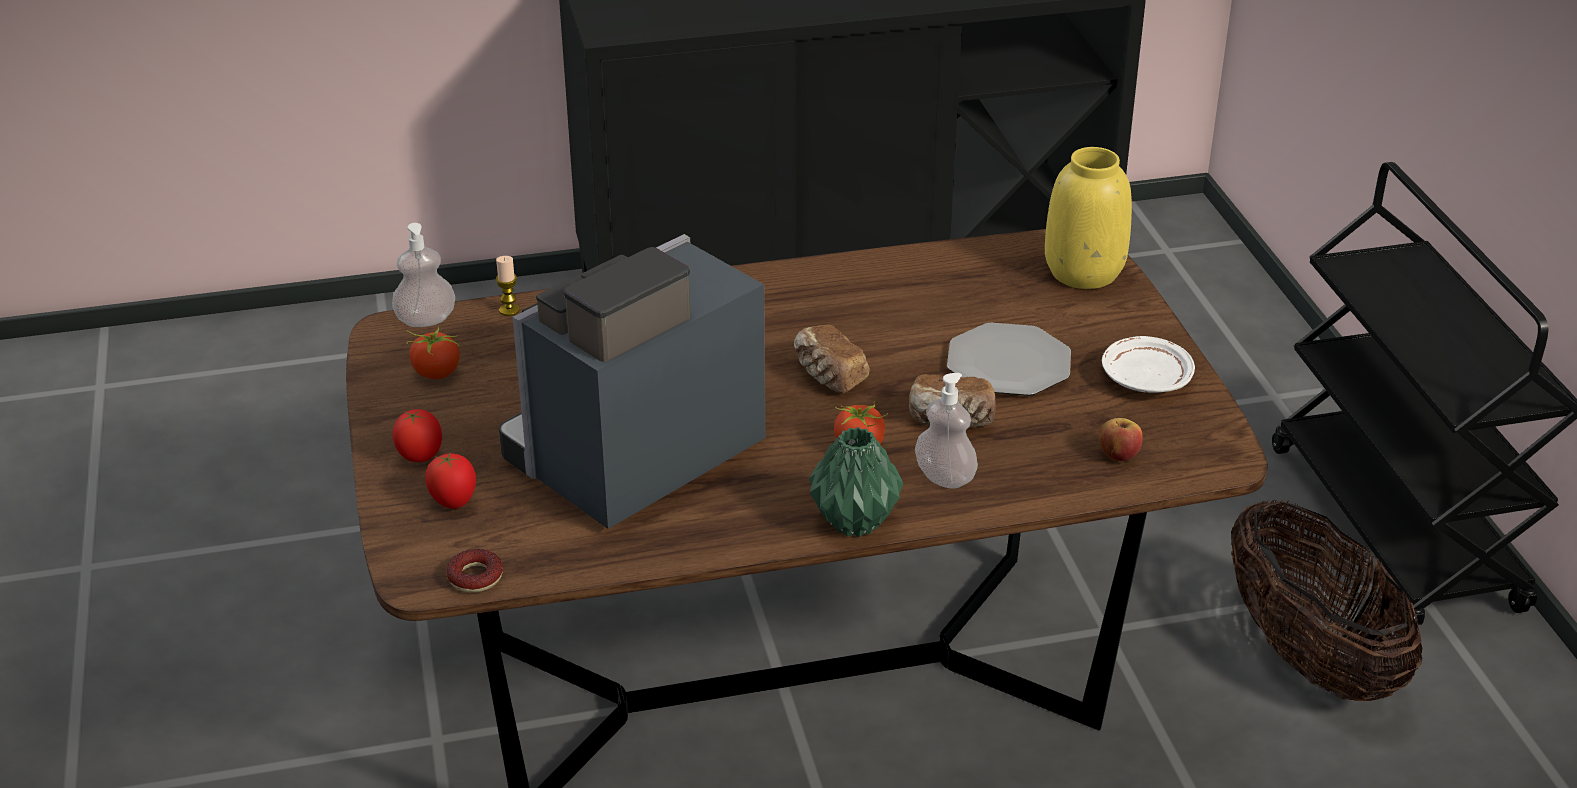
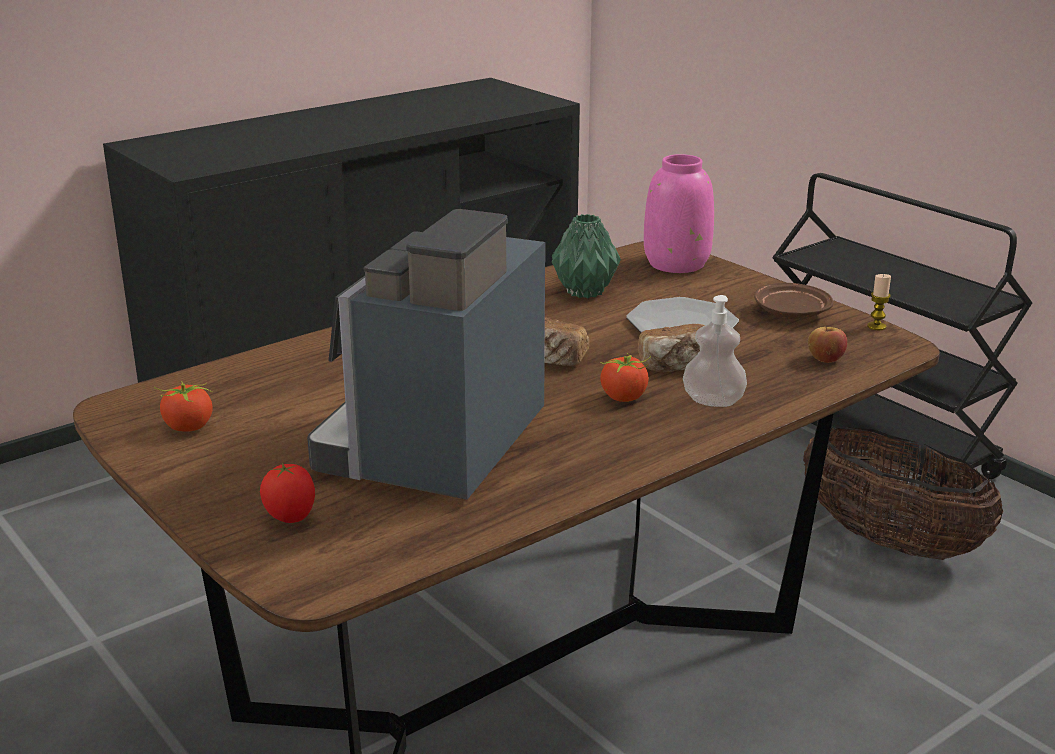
camera: 25 degrees left, 10 degrees down
soap dispenser [392,223,455,327] -> none
tomato [393,409,442,462] -> none
donut [446,549,503,593] -> none
candle [496,256,520,316] -> candle moved to [867,274,891,330]
green vase [809,427,903,537] -> green vase moved to [552,214,621,298]
yellow vase [1045,147,1132,289] -> pink vase [644,154,714,273]
white plate [1102,336,1195,393] -> brown plate [754,283,833,319]

